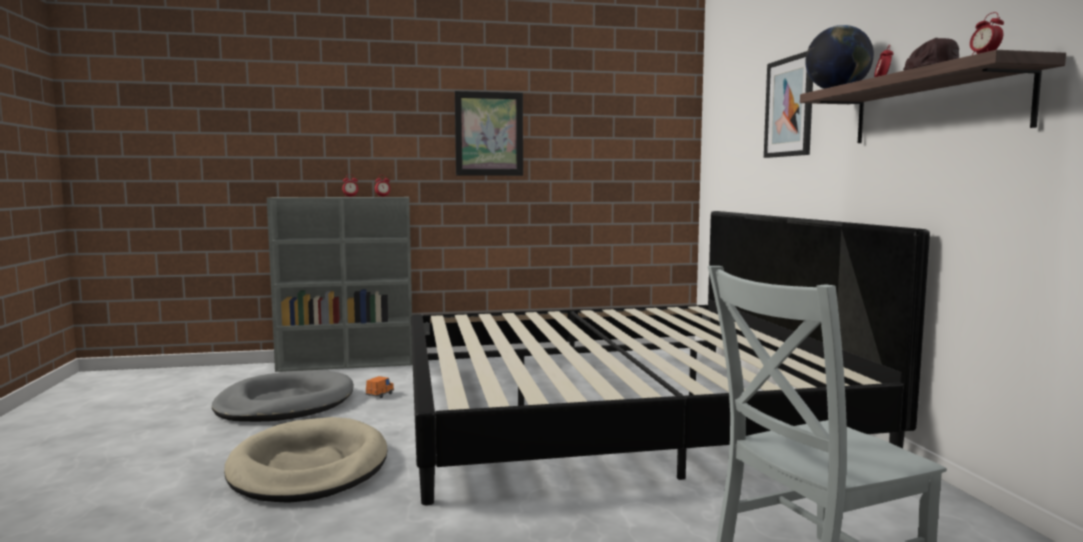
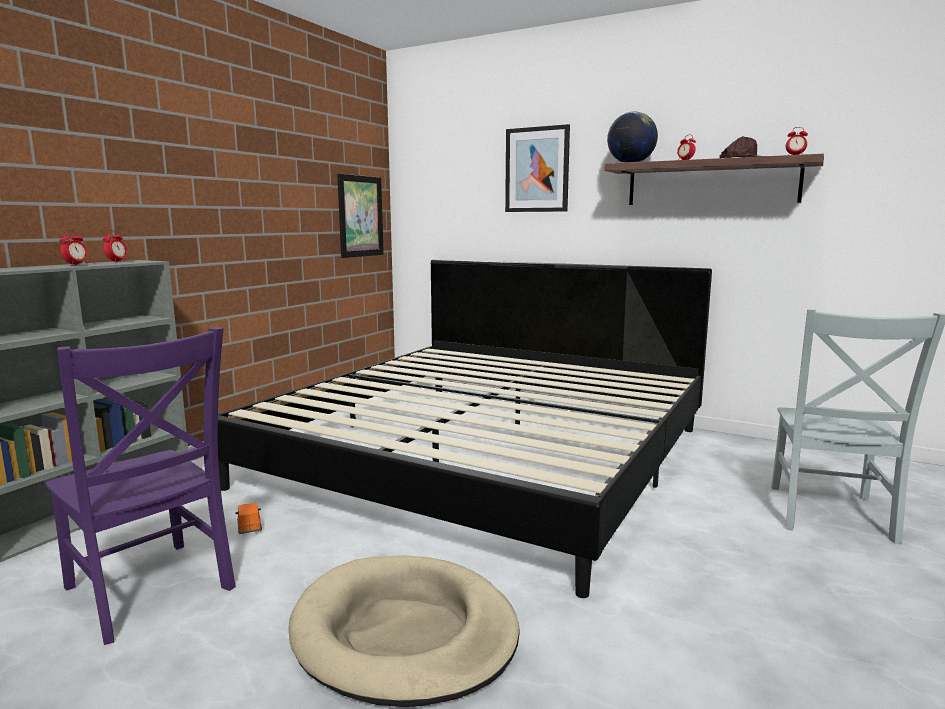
camera: 50 degrees left, 5 degrees up
grey dog bed [212,370,354,422] -> purple chair [45,327,236,645]
picture [455,91,523,176] -> picture moved to [337,174,384,258]

